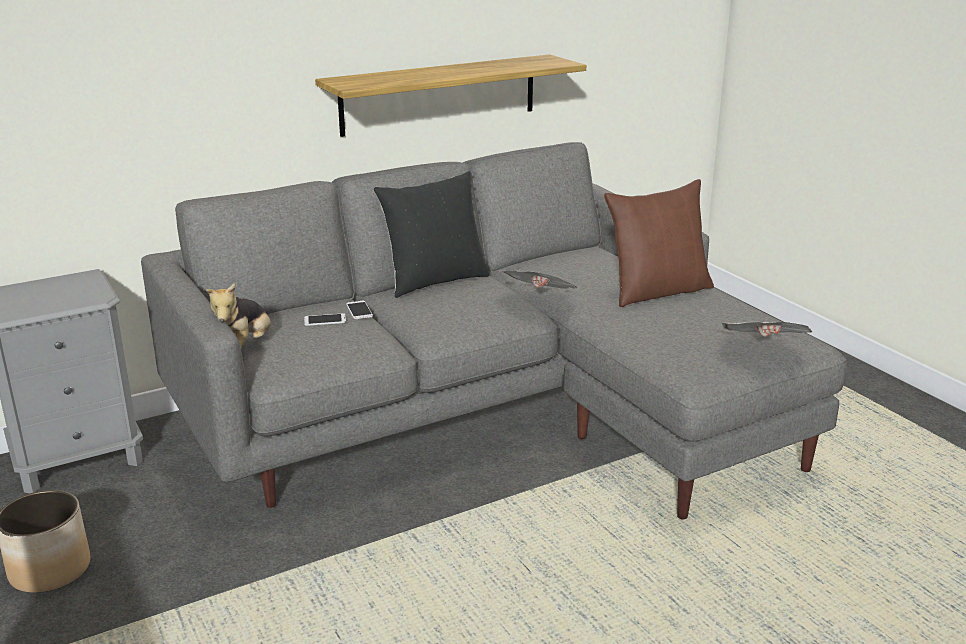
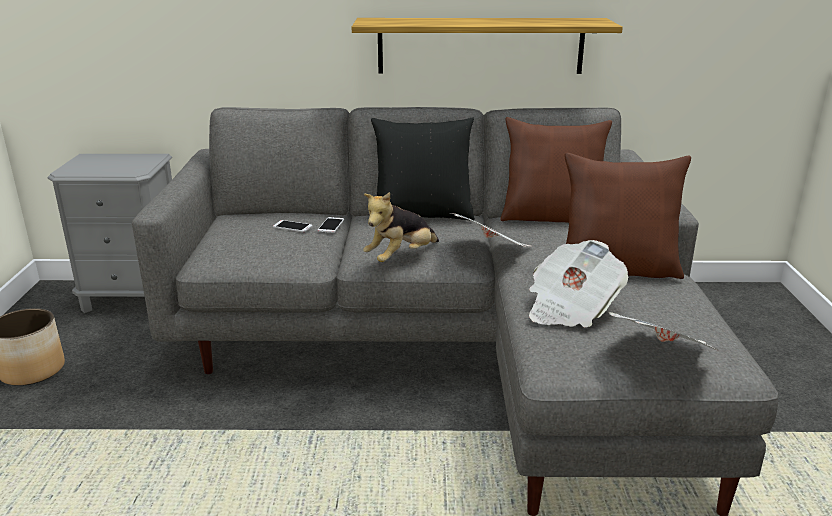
camera: 30 degrees right, 0 degrees up
plush toy [206,283,271,348] -> plush toy moved to [363,192,439,262]
none -> brown pillow [500,117,612,223]
none -> newspaper [529,240,628,328]

